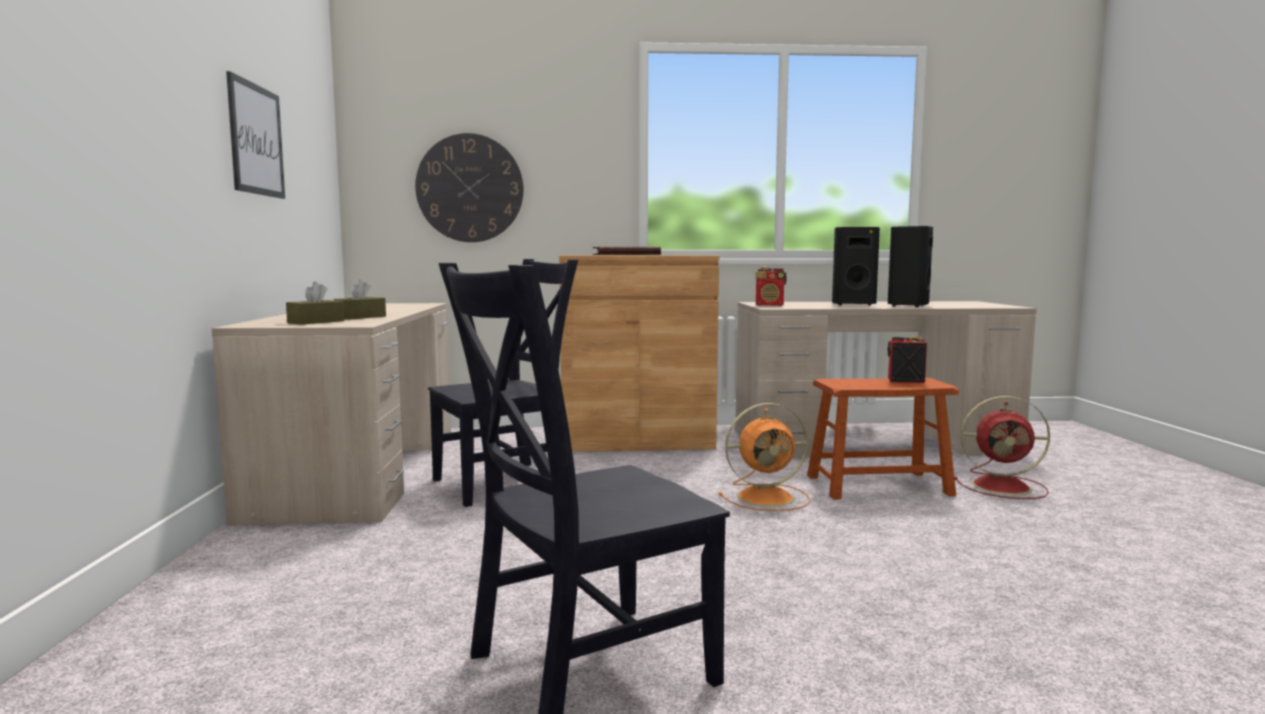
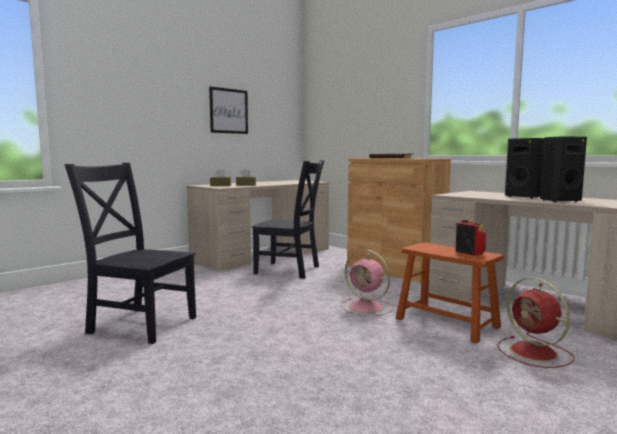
camera: 50 degrees right, 0 degrees up
wall clock [415,133,524,242] -> none
orange fan [718,403,810,511] -> pink fan [340,249,394,316]
radio [755,267,787,306] -> none

